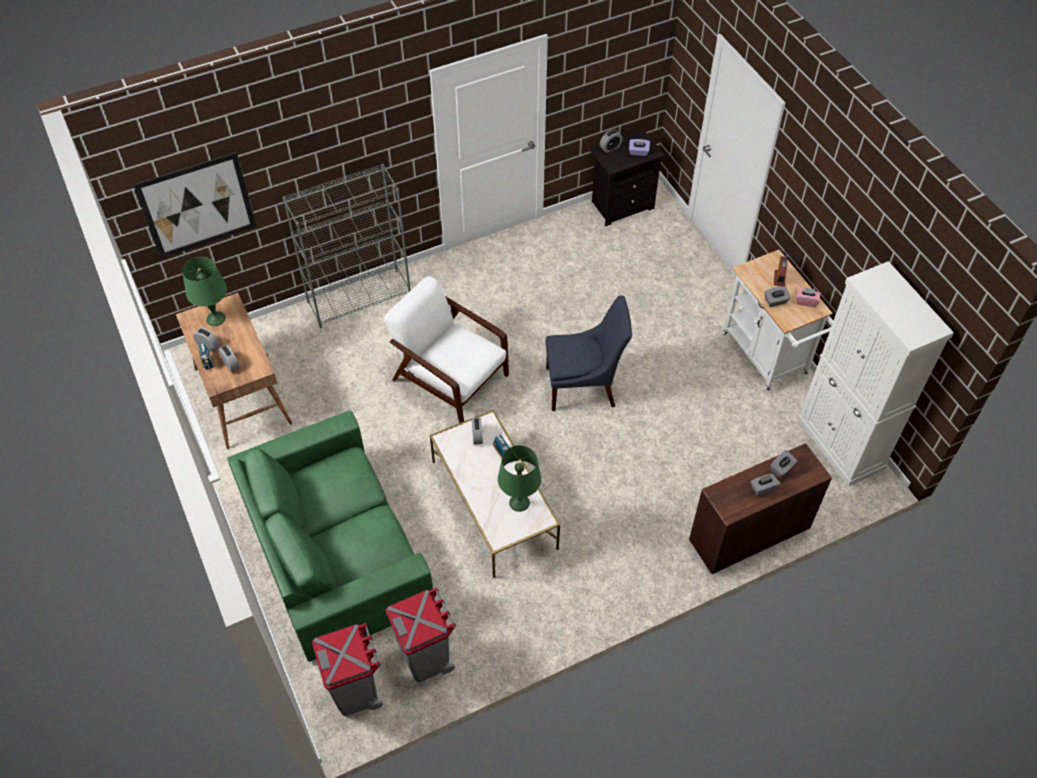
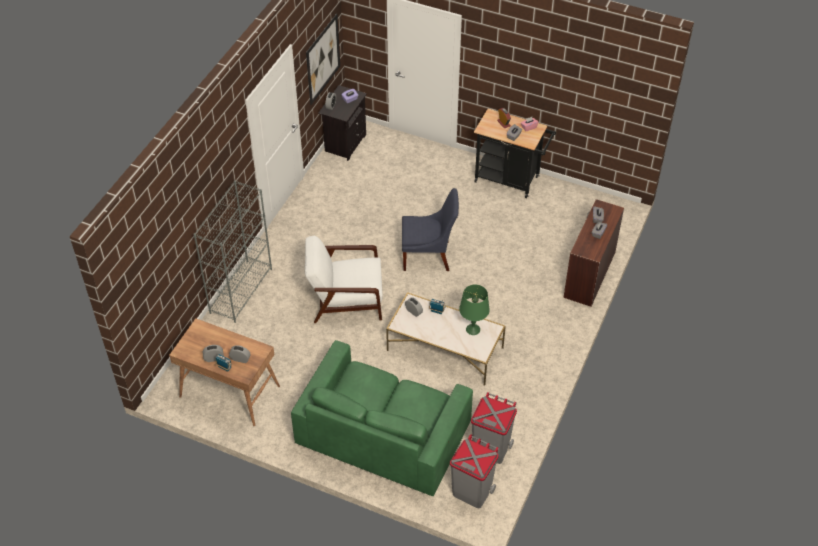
camera: 40 degrees left, 5 degrees down
picture [133,152,257,259] -> picture moved to [306,14,340,105]
green table lamp [182,257,227,326] -> none
blue chair [545,295,632,411] -> blue chair turned 45 degrees clockwise [402,188,459,271]
white cart [722,250,833,391] -> black cart [474,109,556,198]
white cabinet [797,261,954,486] -> none

